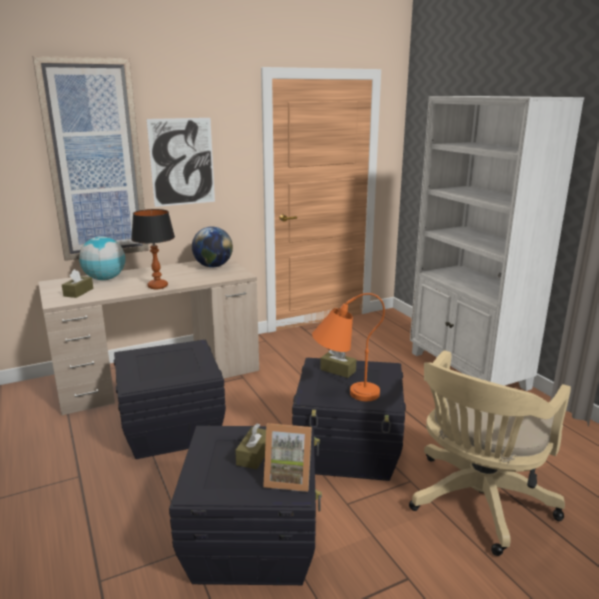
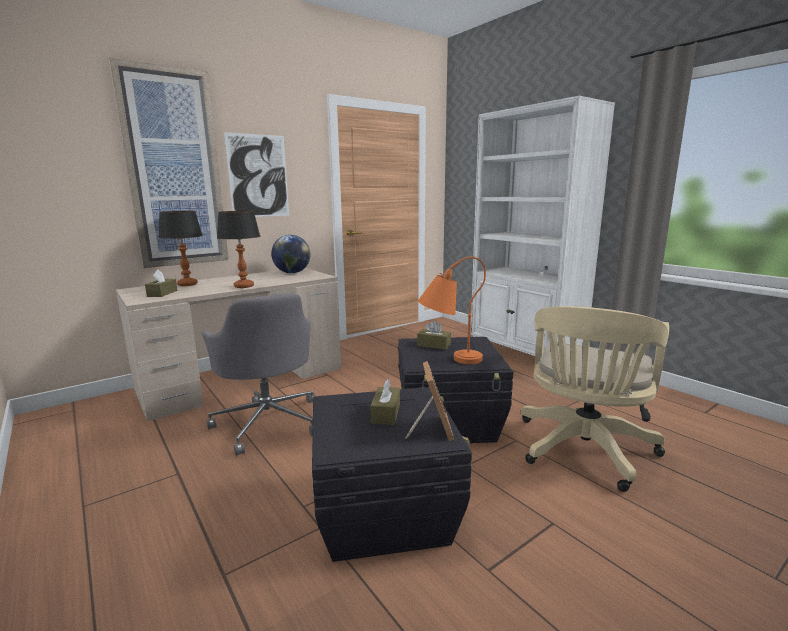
camera: 10 degrees left, 5 degrees down
globe [79,236,125,280] -> table lamp [158,211,203,286]
black storage box [114,340,226,459] -> grey office chair [201,293,315,456]
picture frame [263,423,312,492] -> picture frame turned 90 degrees counterclockwise [405,361,454,441]

